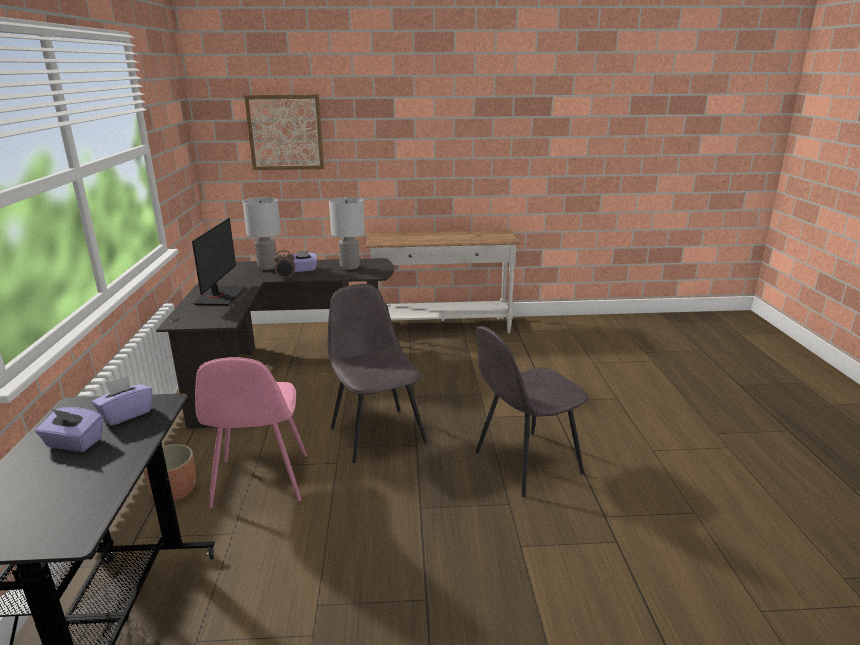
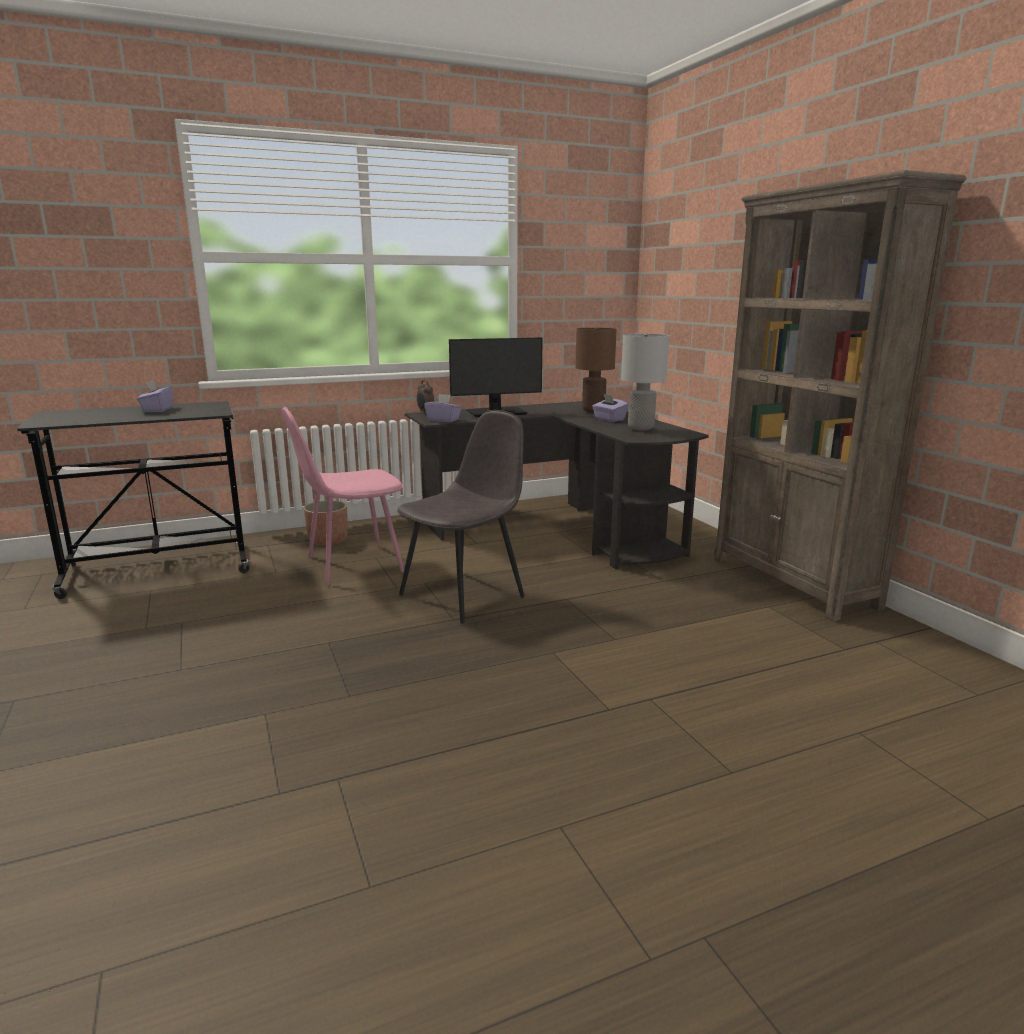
camera: 70 degrees right, 5 degrees down
purple tissue box [92,376,152,426] -> purple tissue box moved to [424,394,462,422]
grey table lamp [243,197,281,270] -> brown table lamp [575,327,617,413]
picture [244,94,324,170] -> none
alarm clock [274,250,295,279] -> alarm clock moved to [417,380,434,413]
white console table [366,230,521,333] -> brown bookcase [714,170,966,622]
grey chair [476,326,589,497] -> none

